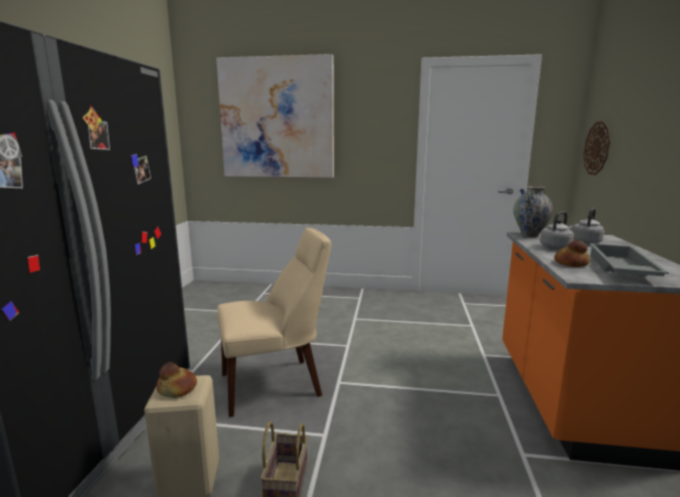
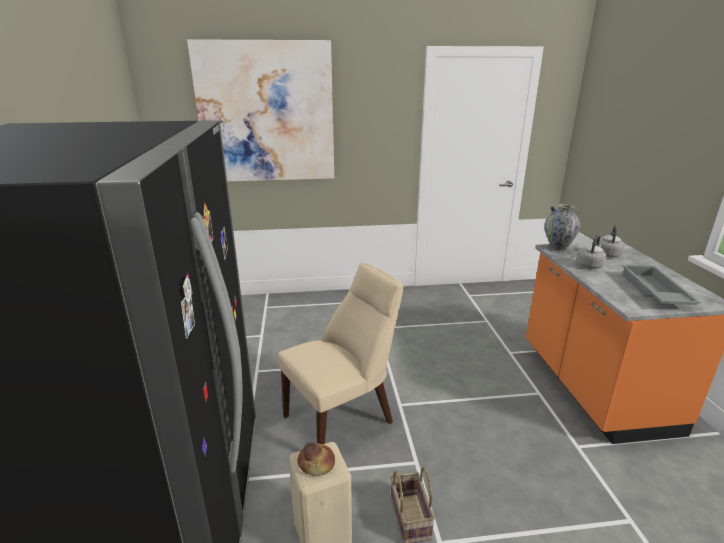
camera: 15 degrees left, 10 degrees up
bread [554,240,590,267] -> none
wall clock [584,121,610,175] -> none

